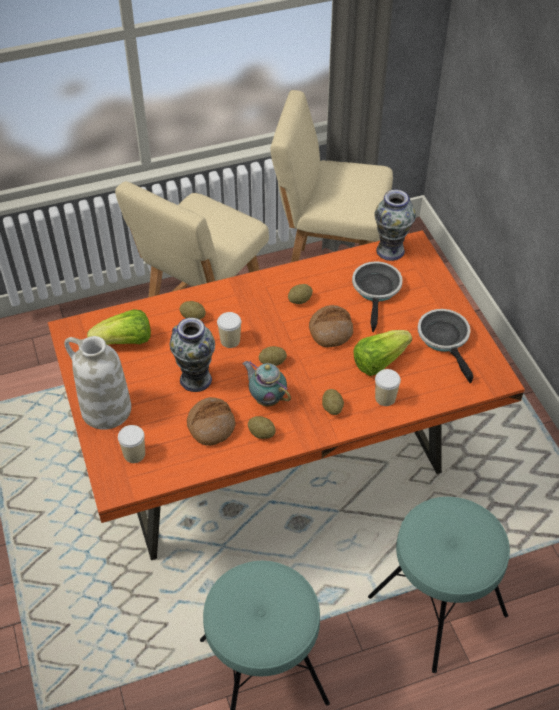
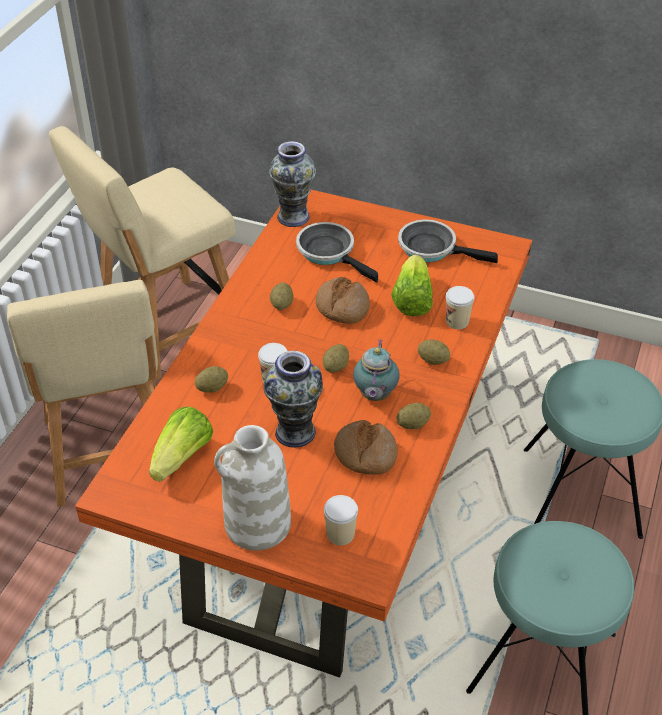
camera: 50 degrees left, 5 degrees down
teapot [243,361,291,406] -> teapot turned 75 degrees counterclockwise [353,339,400,401]

